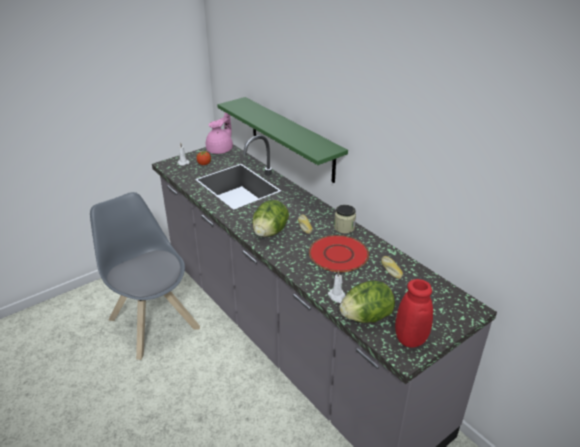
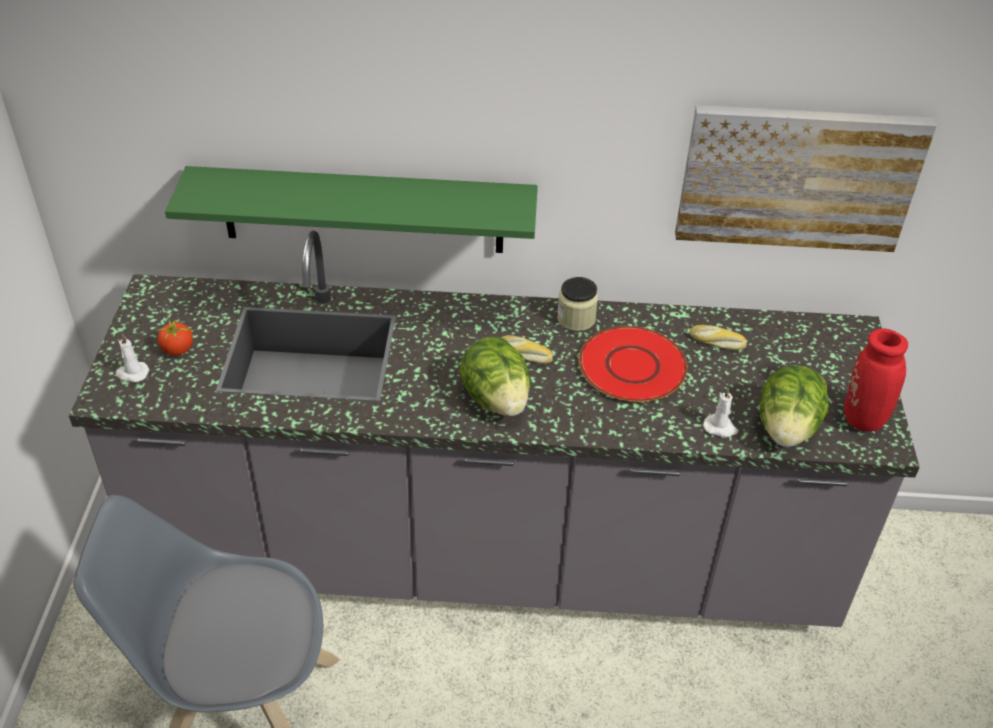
camera: 50 degrees left, 10 degrees up
pink teapot [206,113,233,154] -> none
none -> picture [675,105,937,252]

